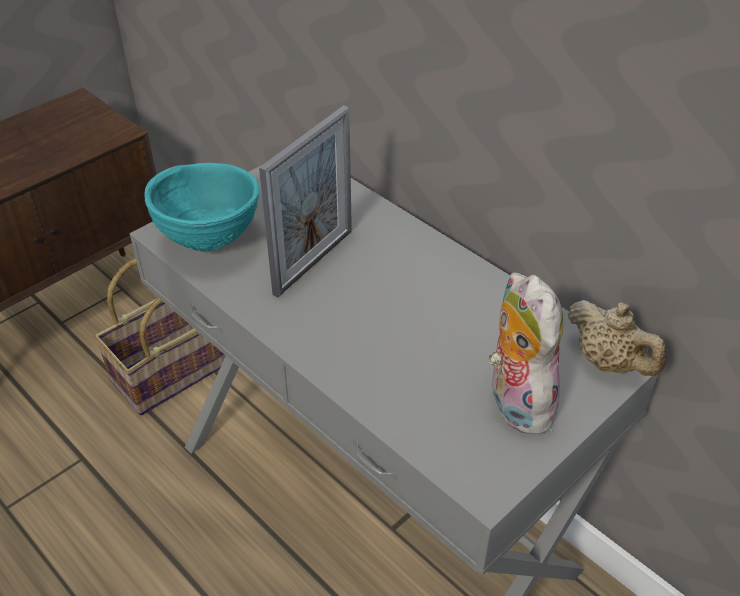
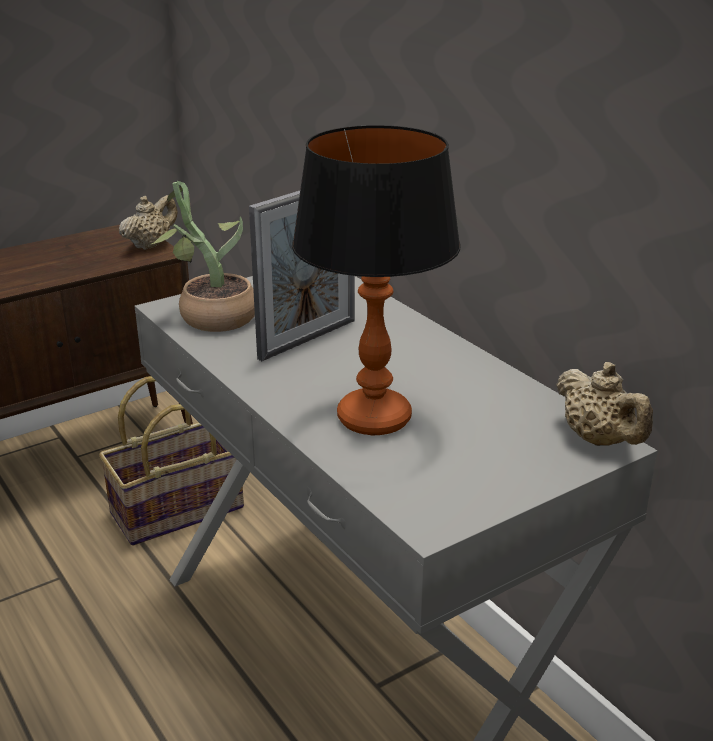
camera: 10 degrees right, 15 degrees down
turquoise bowl [144,163,259,251] -> potted plant [150,181,255,332]
plush toy [489,272,563,435] -> none
none -> beige teapot [119,195,178,250]
none -> table lamp [292,125,461,436]

